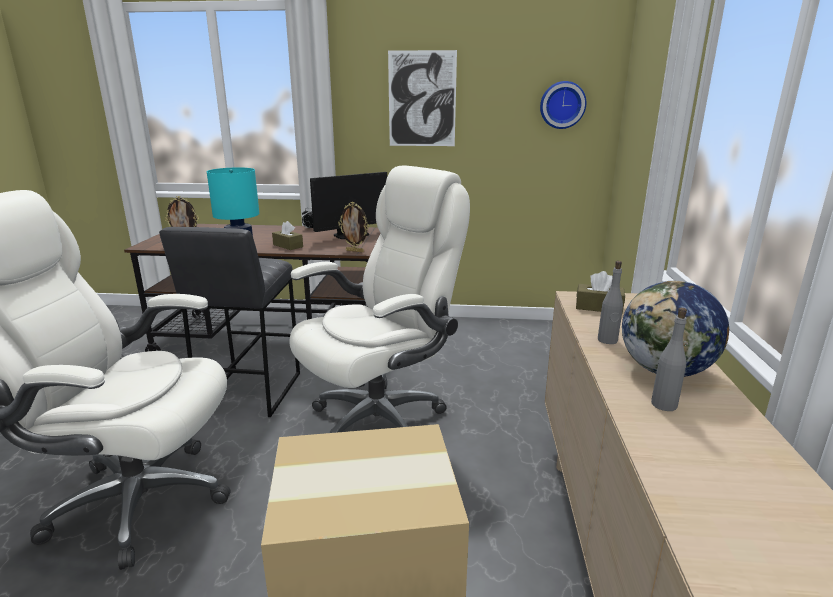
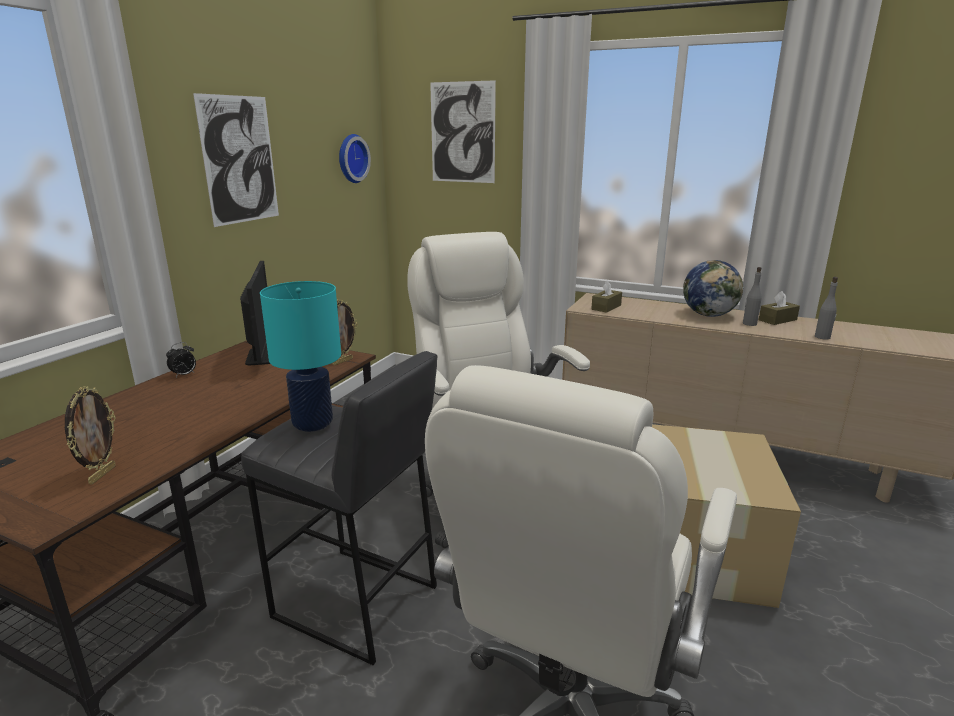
camera: 70 degrees left, 0 degrees up
brown tissue box [272,221,303,250] -> brown tissue box moved to [759,291,800,325]
grey bottle [598,261,623,344] -> grey bottle moved to [815,277,838,340]
none -> picture [430,80,496,183]

